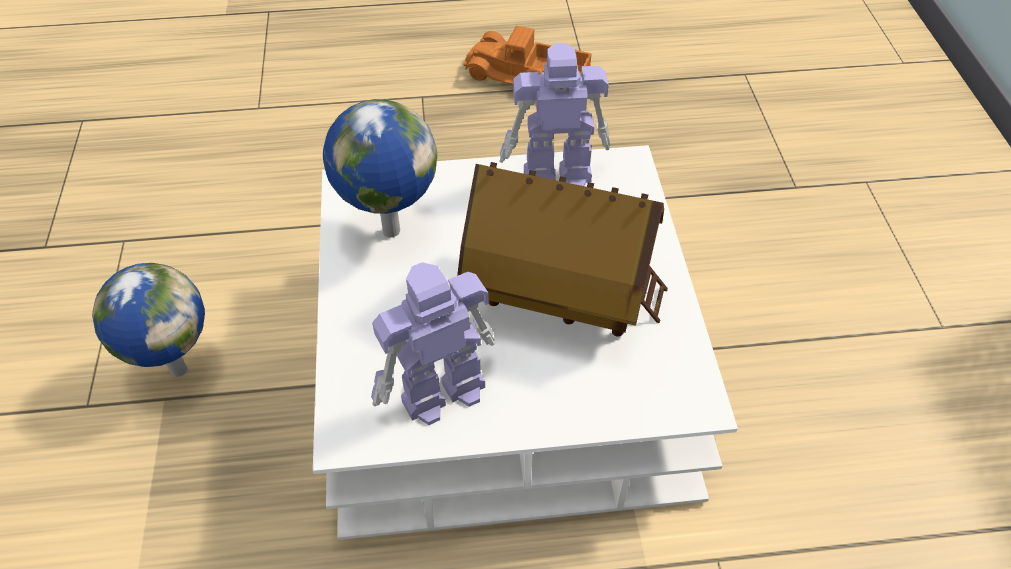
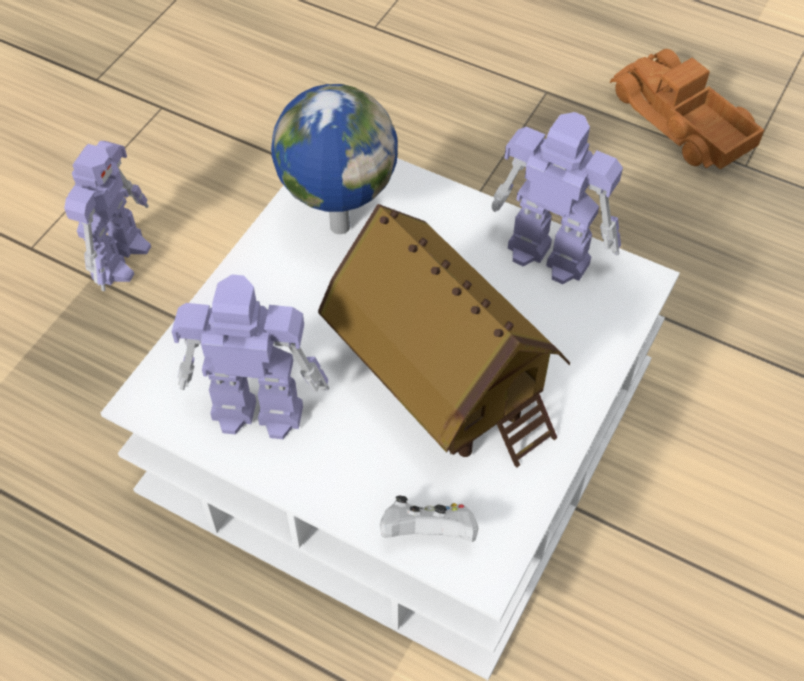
camera: 35 degrees right, 5 degrees up
globe [92,263,205,377] -> toy robot [64,141,151,291]
none -> white game controller [380,495,478,542]

